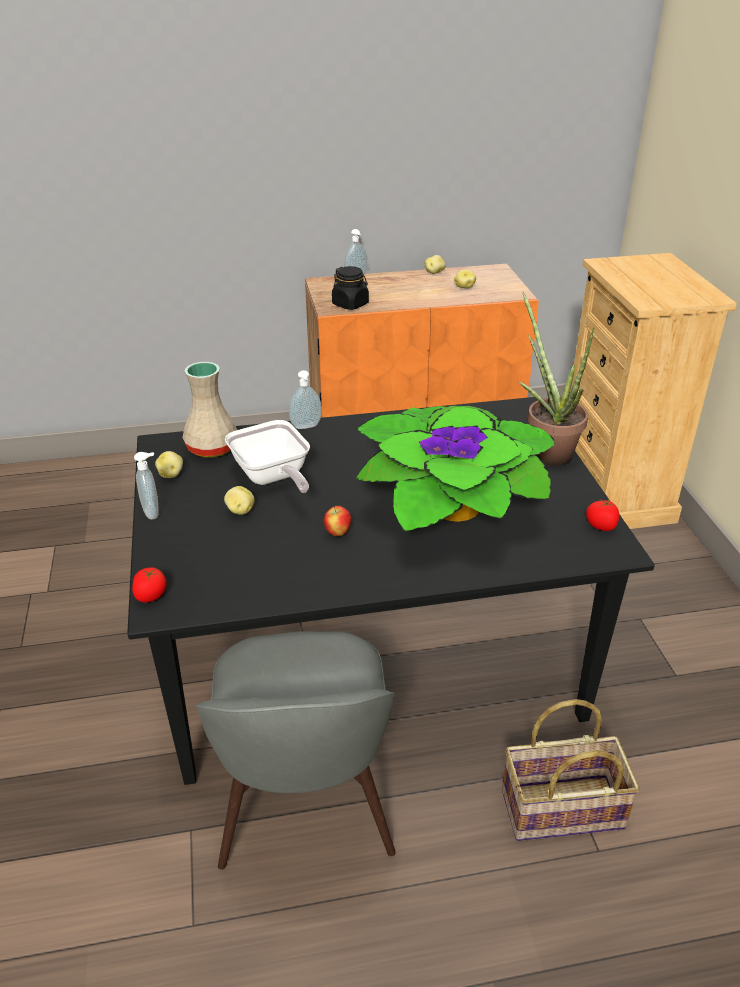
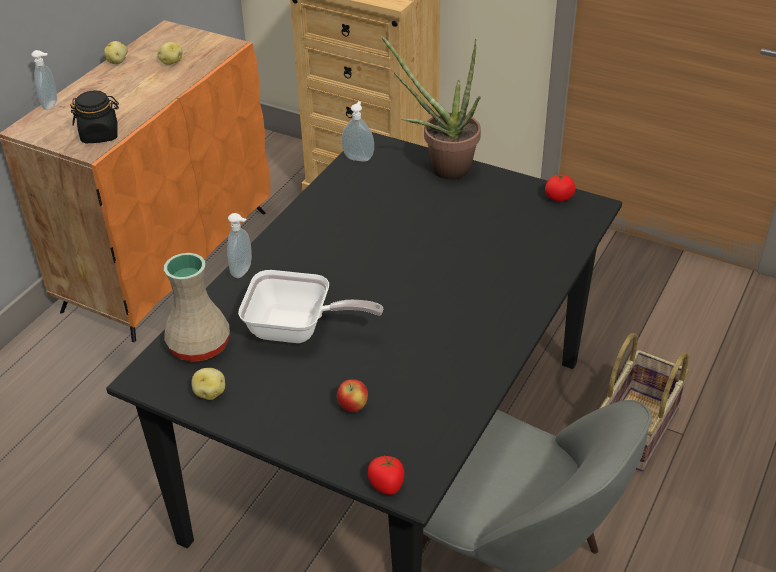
camera: 50 degrees left, 5 degrees up
soap dispenser [134,452,158,520] -> soap dispenser moved to [342,101,374,161]
potato [224,486,255,515] -> none
apple [324,506,351,536] -> apple moved to [337,379,368,412]
potted plant [356,406,554,532] -> none

